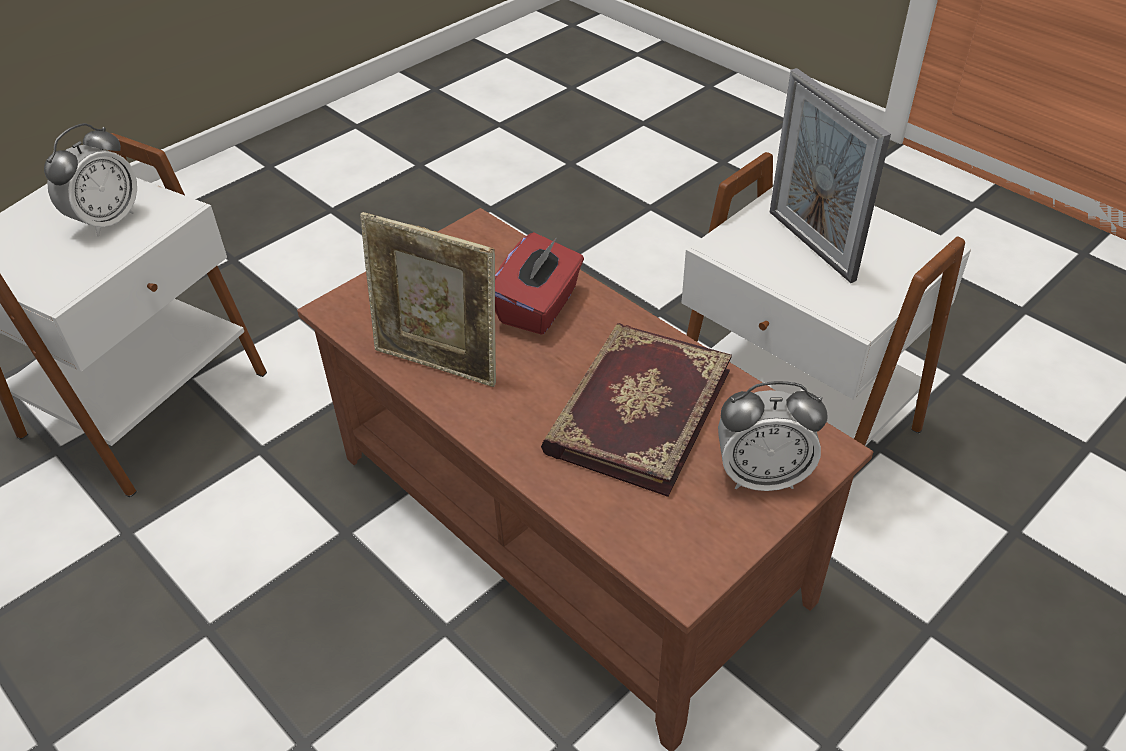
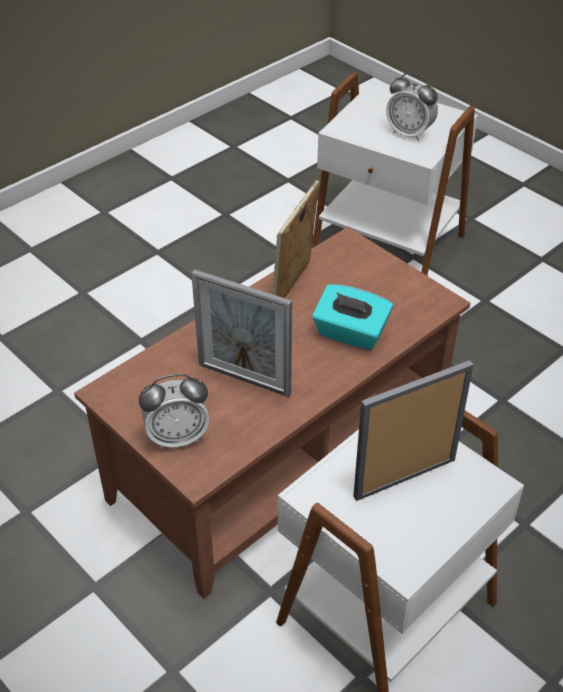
camera: 90 degrees right, 0 degrees up
red tissue box [495,232,584,335] -> turquoise tissue box [312,284,393,350]
book [541,323,732,497] -> picture frame [191,269,292,397]
alarm clock [718,381,827,491] -> alarm clock turned 105 degrees counterclockwise [139,374,209,449]

